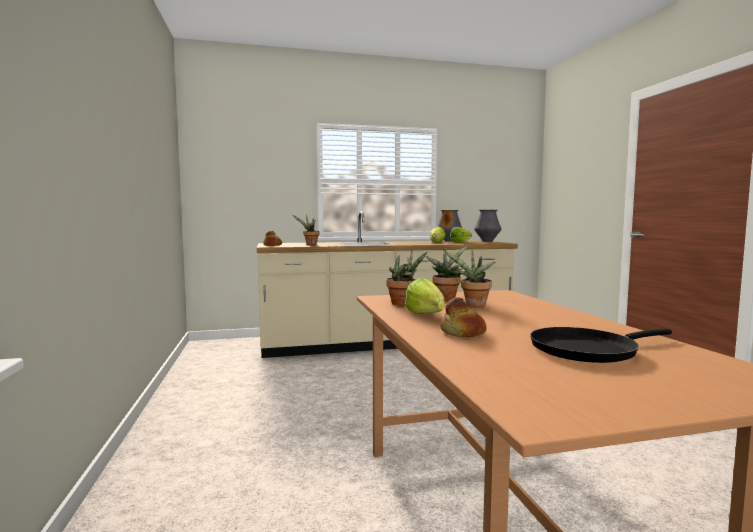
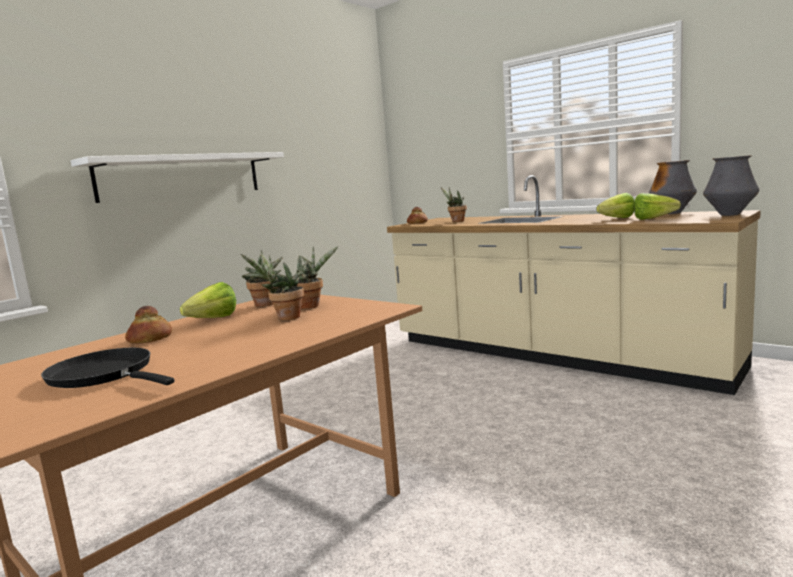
camera: 55 degrees right, 5 degrees up
none -> white shelf [70,152,284,203]

